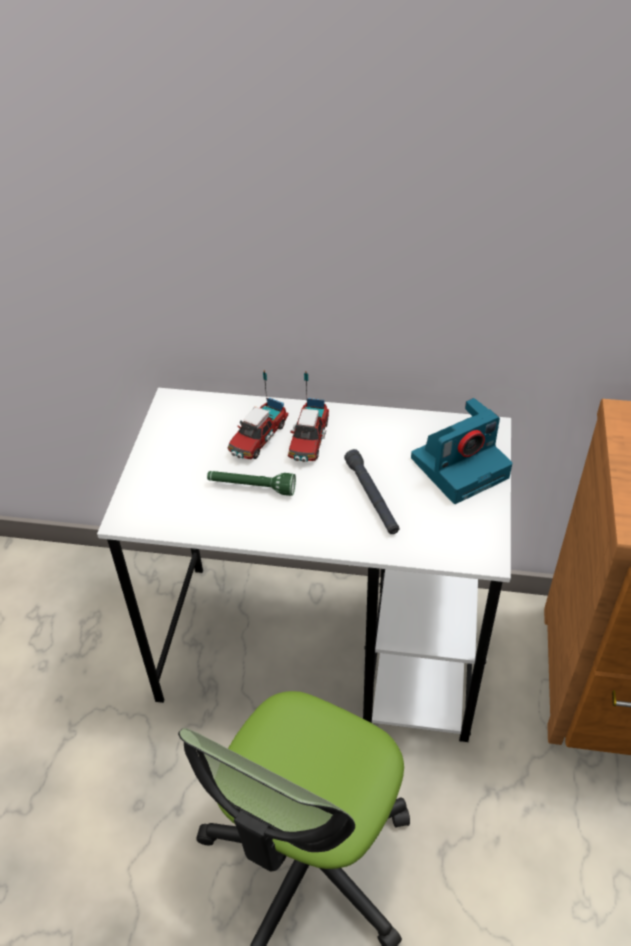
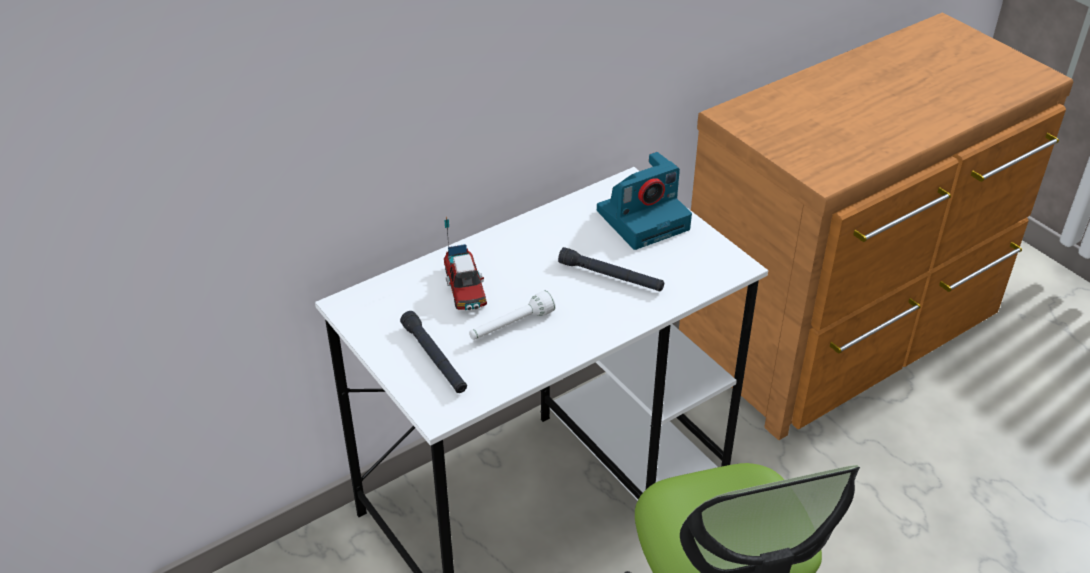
camera: 45 degrees left, 5 degrees down
green flashlight [207,471,296,496] -> white flashlight [469,290,556,340]
toy truck [288,371,329,462] -> none
camera [411,398,512,504] -> camera turned 45 degrees clockwise [597,152,692,250]
none -> black flashlight [400,311,467,393]

